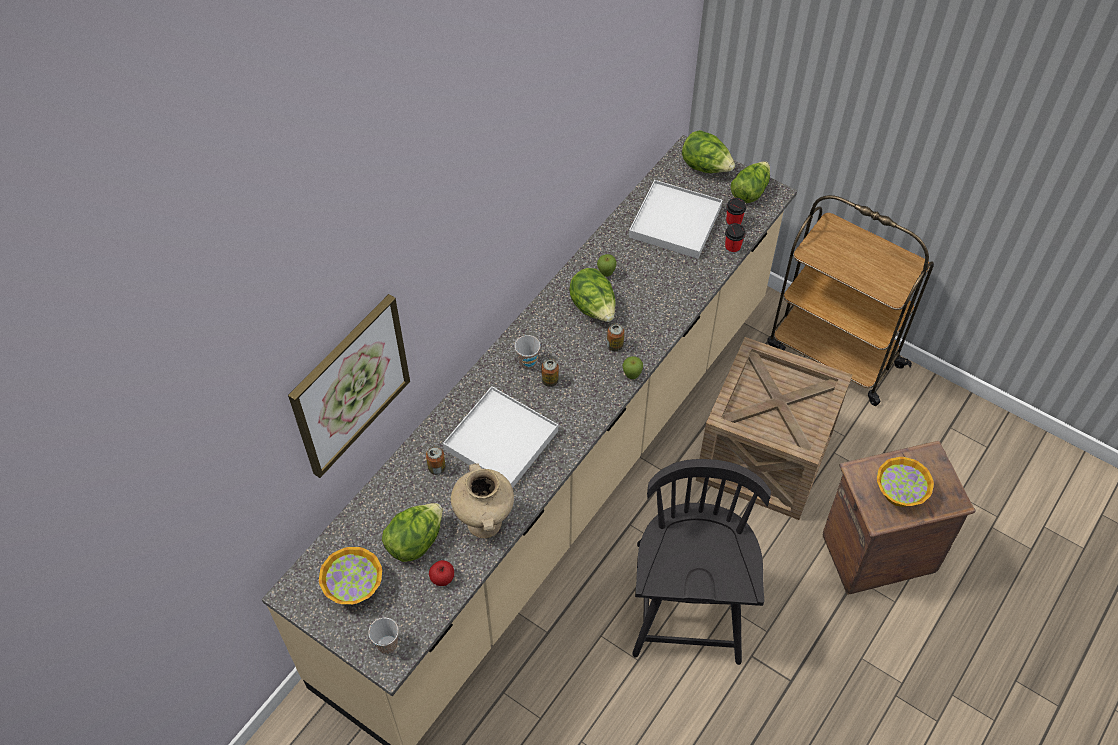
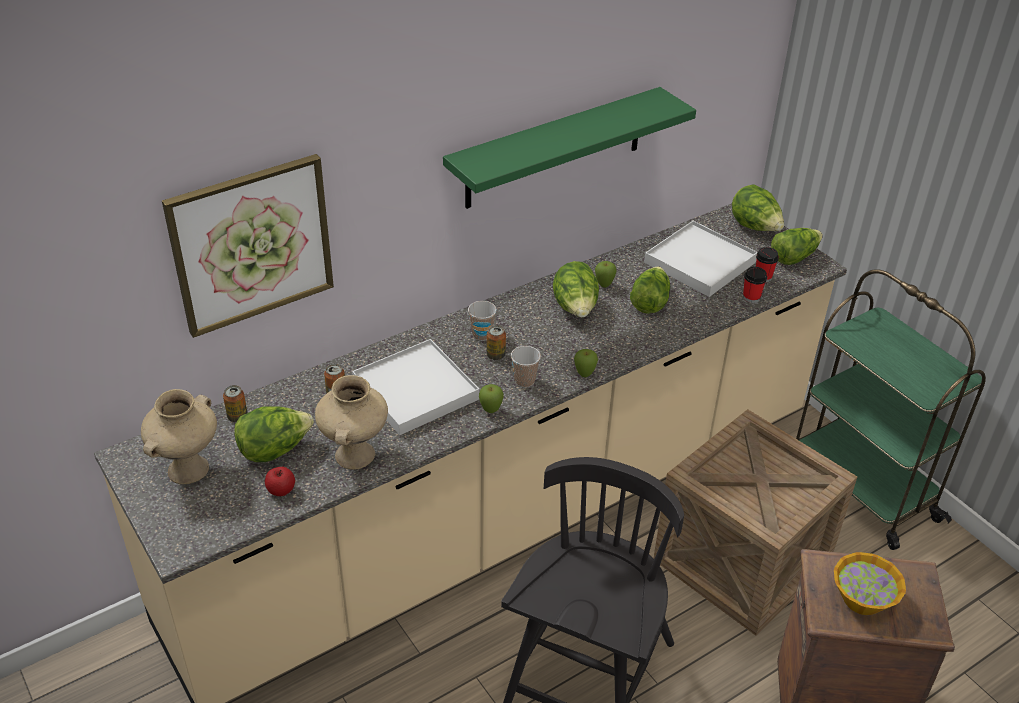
camera: 20 degrees right, 15 degrees down
bowl [319,547,382,604] -> beige vase [141,389,217,484]
cup [368,618,399,654] -> cup moved to [511,346,541,387]
can [607,323,625,351] -> can moved to [223,385,248,422]
brown cart [767,195,934,406] -> green cart [796,269,986,550]
none -> green shelf [443,87,696,209]
none -> apple [479,384,504,413]
none -> lettuce [630,266,670,314]

